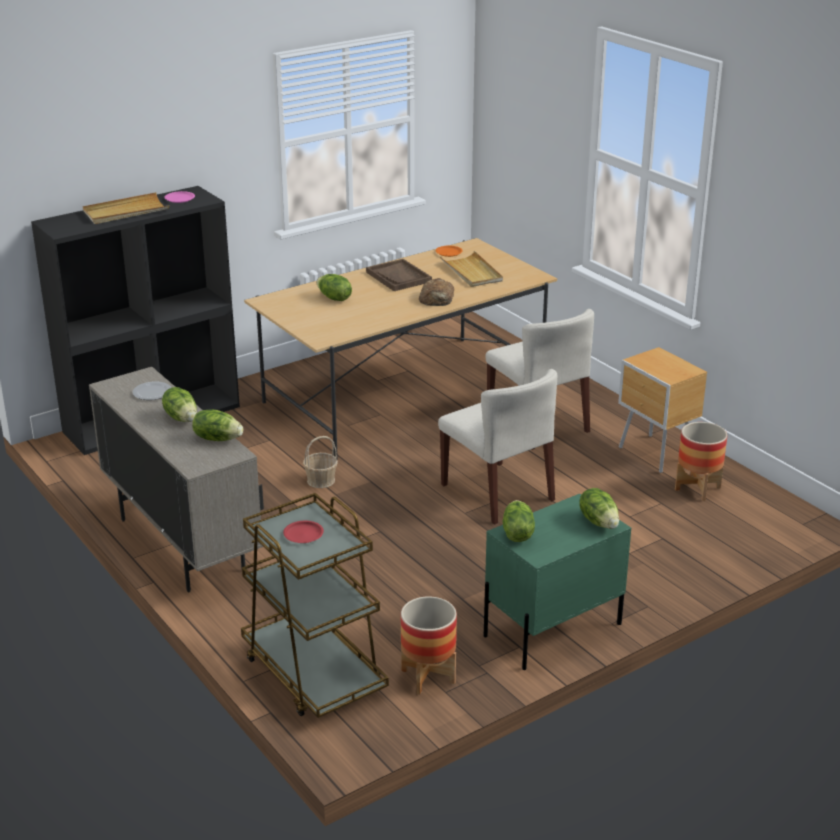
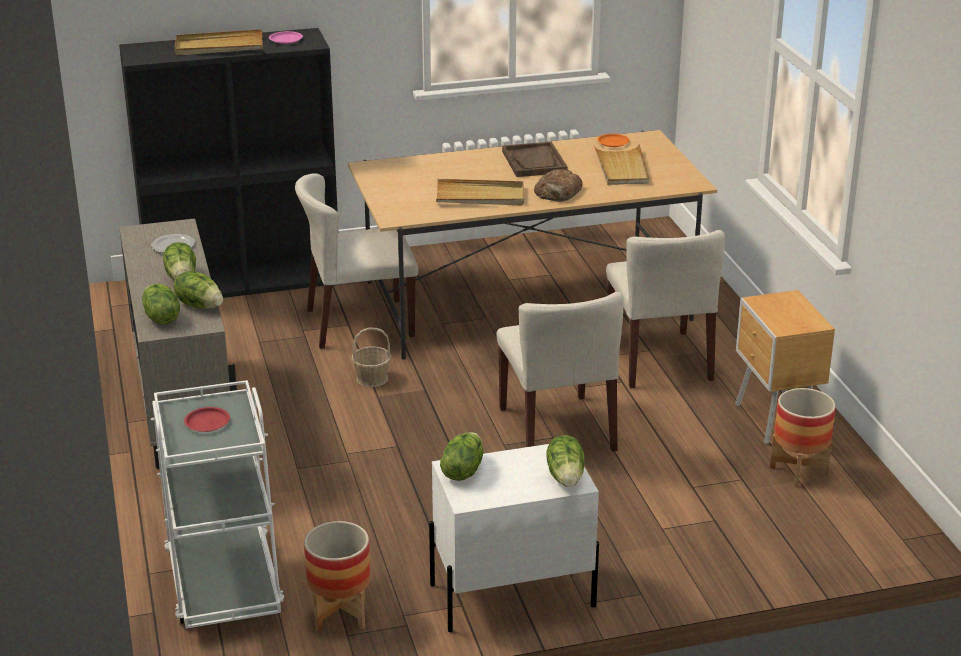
camera: 20 degrees right, 0 degrees up
brown cart [241,493,389,718] -> white cart [151,380,284,629]
lettuce [317,274,352,301] -> lettuce moved to [142,284,180,325]
green nightstand [484,494,631,670] -> white nightstand [429,444,599,632]
none -> beige chair [295,173,418,349]
none -> beige tray [436,179,524,205]

